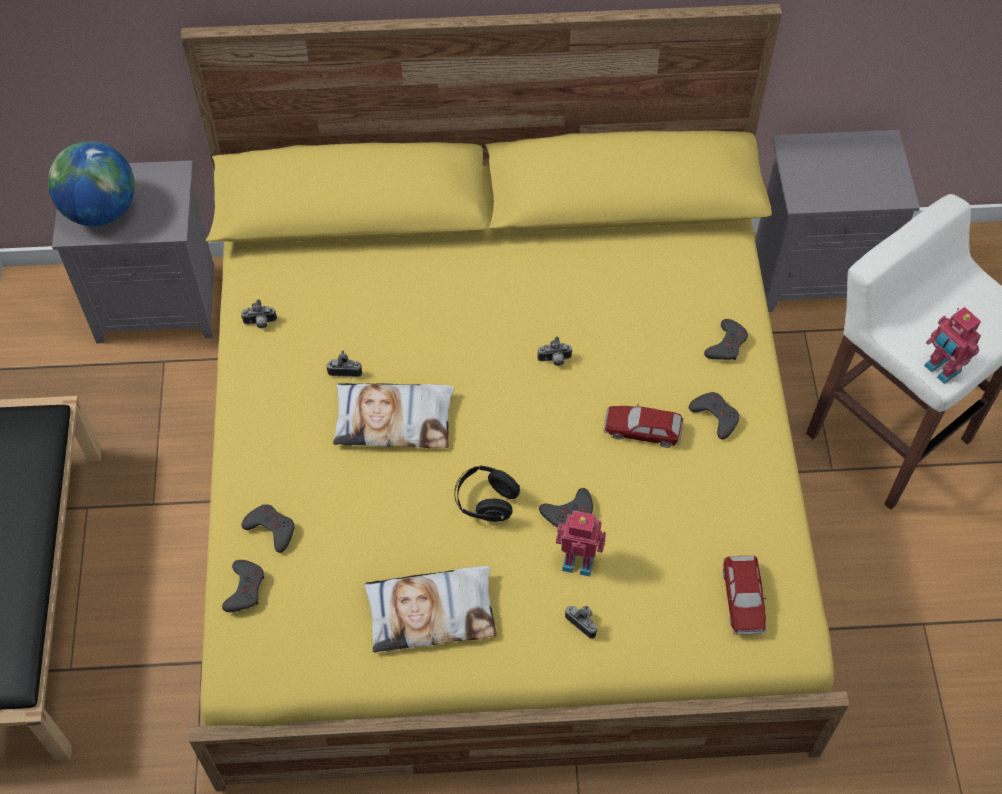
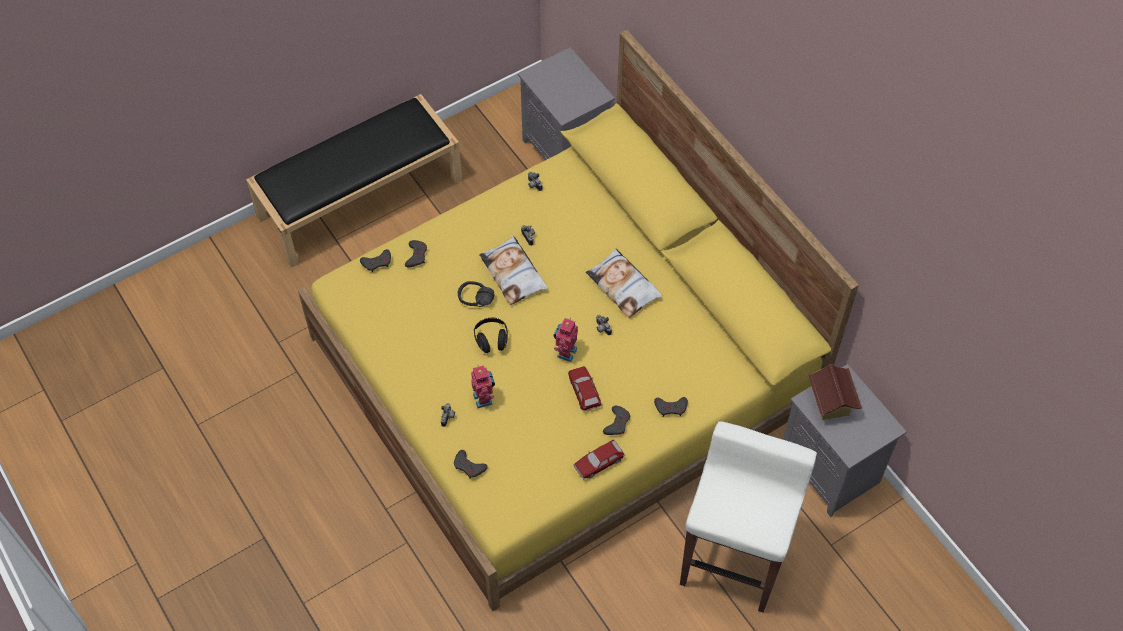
camera: 60 degrees right, 0 degrees up
globe [48,141,135,226] -> none
pillow [363,566,497,653] -> pillow moved to [586,249,662,318]
grey game controller [539,488,593,527] -> grey game controller moved to [454,450,488,479]
toy car [723,556,767,635] -> toy car moved to [573,440,625,479]
toy robot [924,307,981,384] -> toy robot moved to [553,318,578,362]
none -> black headphones [458,281,494,307]
none -> toy house [808,364,862,420]

